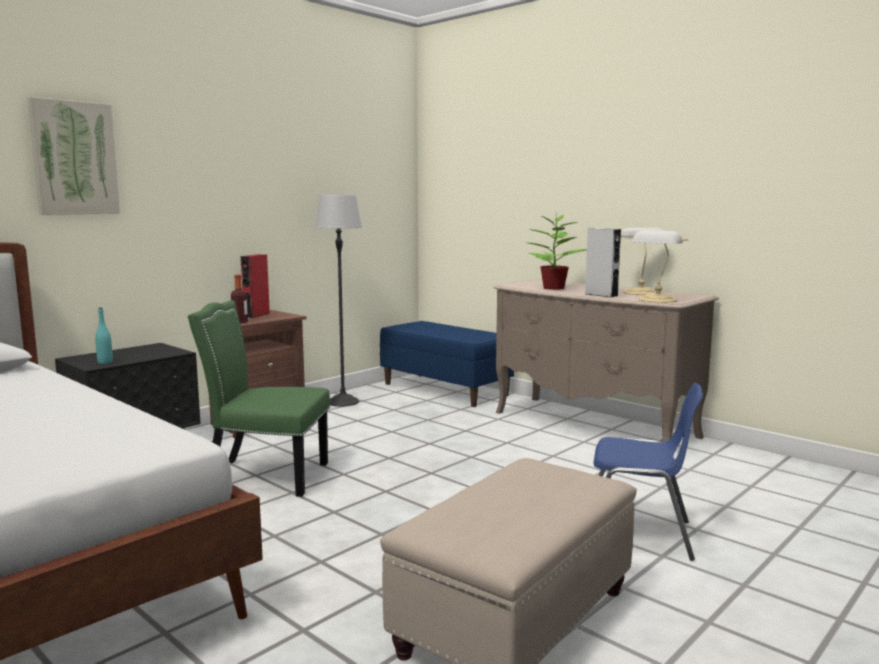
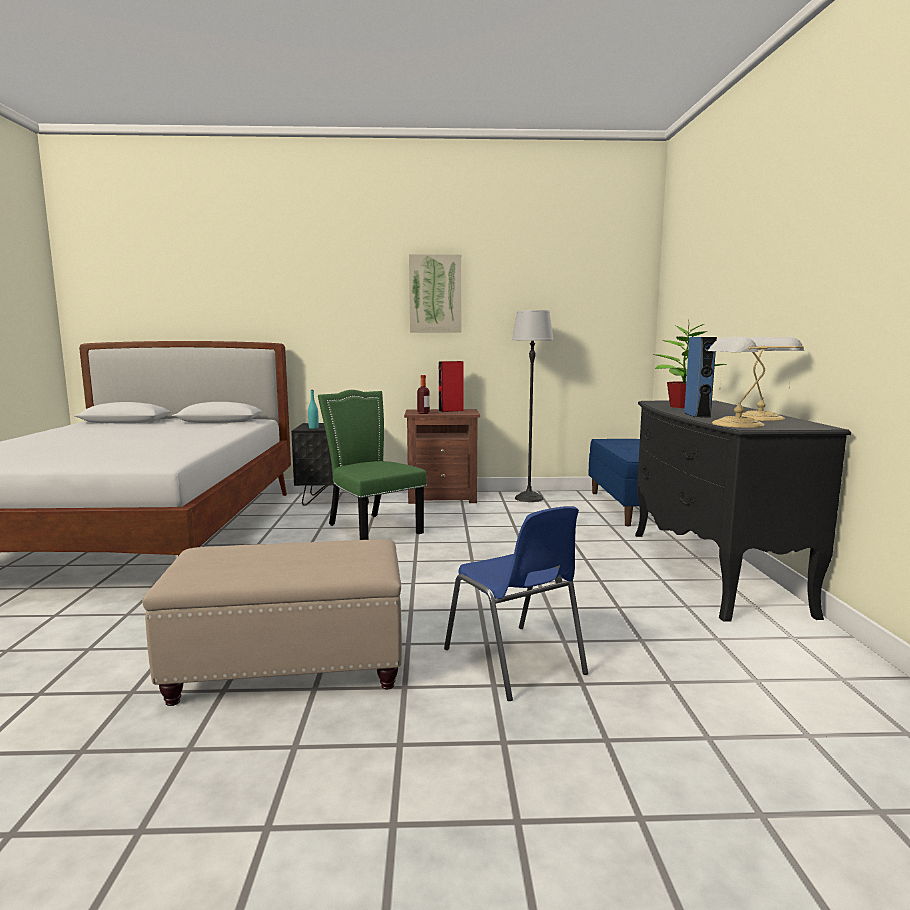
camera: 45 degrees right, 0 degrees up
picture [28,97,120,215] -> picture moved to [409,254,461,332]
beige dresser [494,279,719,442] -> black dresser [635,400,851,622]
grey speaker [585,228,621,297] -> blue speaker [684,337,717,418]

